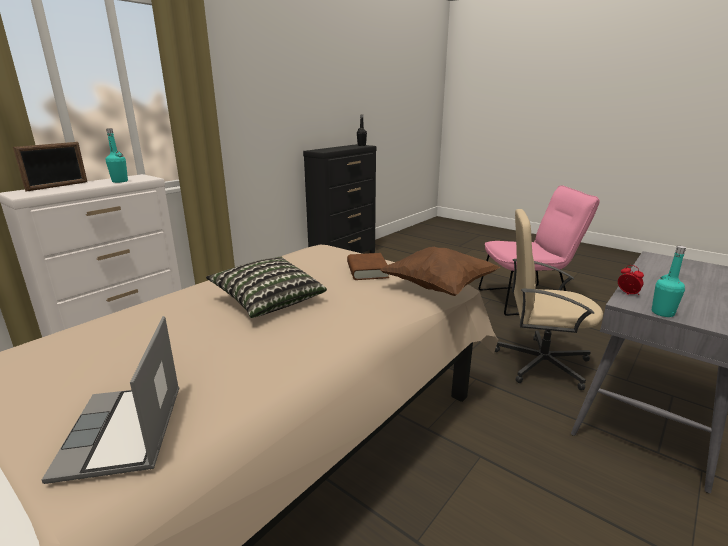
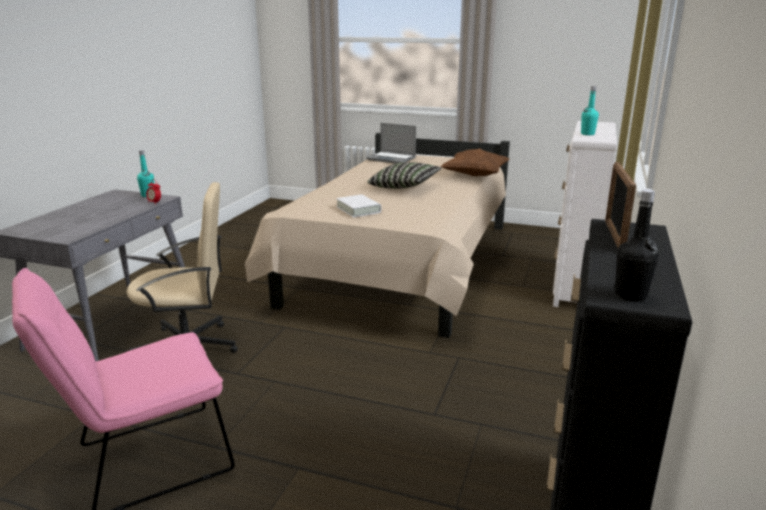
camera: 160 degrees right, 0 degrees up
picture frame [13,142,87,192] -> picture frame moved to [605,162,636,248]
laptop [42,316,179,484] -> laptop turned 150 degrees clockwise [366,123,416,163]
brown book [347,253,389,280] -> white book [336,194,381,218]
brown pillow [381,247,501,296] -> brown pillow moved to [441,148,509,176]

